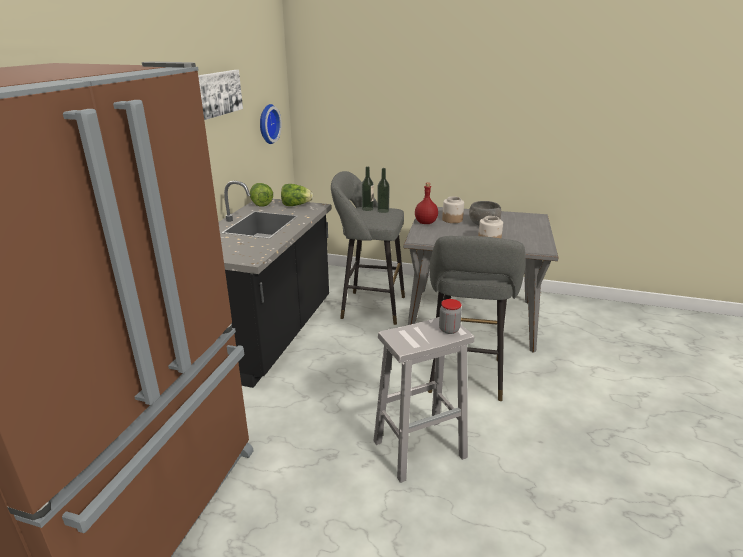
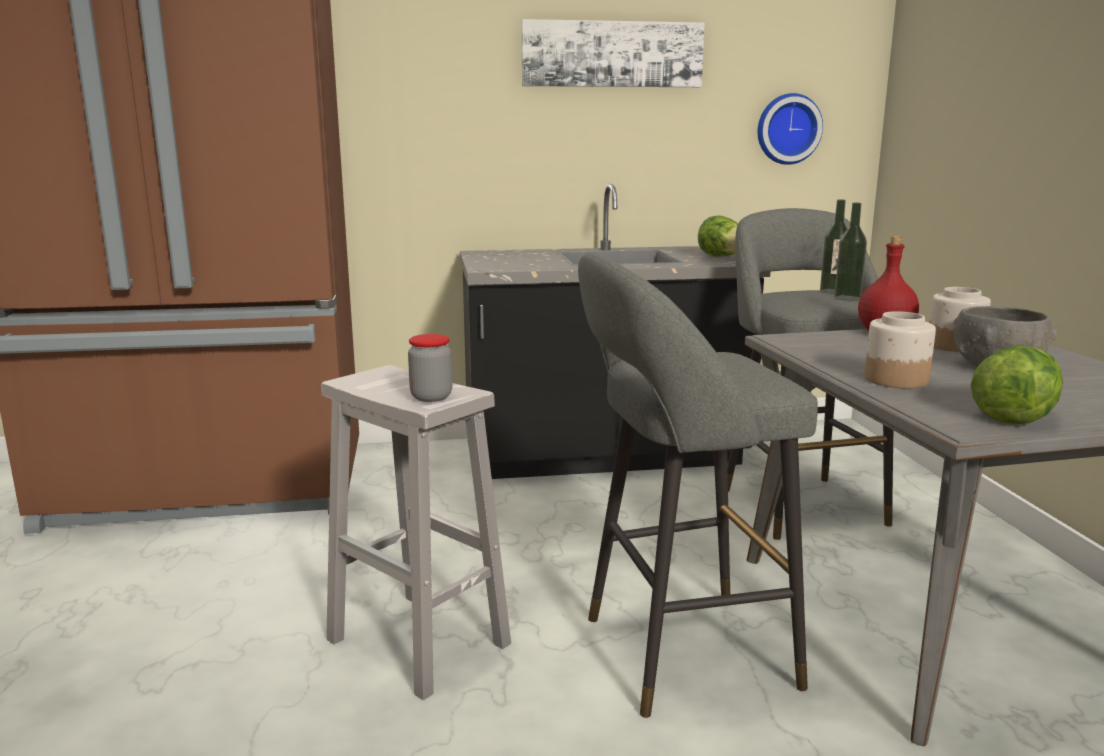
camera: 65 degrees right, 10 degrees down
lettuce [250,183,273,207] -> lettuce moved to [971,346,1063,424]

